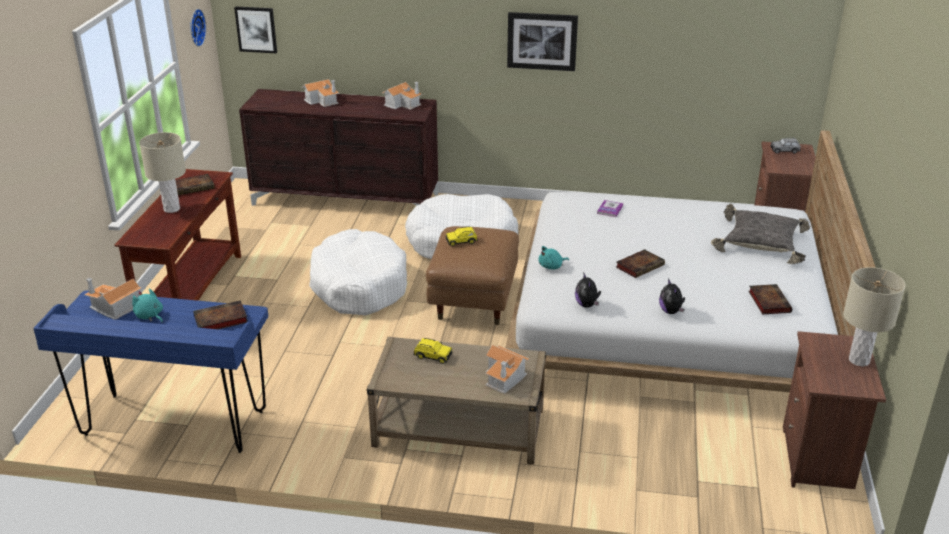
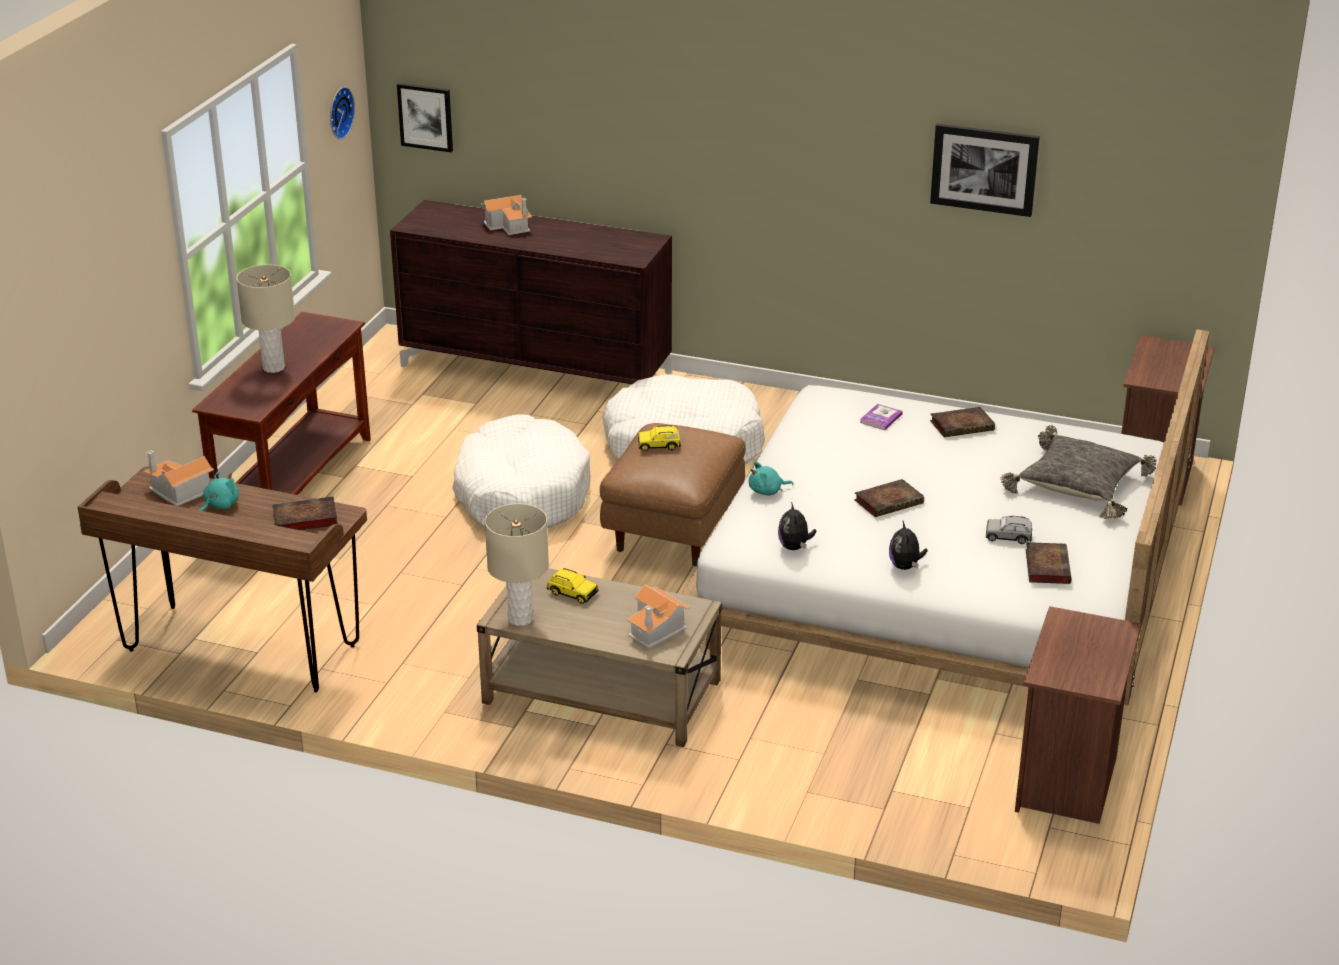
camera: 10 degrees right, 0 degrees up
blue desk [33,290,268,453] -> brown desk [78,466,367,693]
turquoise plush toy [132,288,163,323] -> turquoise plush toy turned 75 degrees clockwise [199,471,239,511]
book [175,174,215,195] -> book moved to [930,407,995,437]
toy house [382,82,423,110] -> none
picture [507,12,578,71] -> picture moved to [930,124,1040,217]
grey toy car [770,138,801,154] -> grey toy car moved to [986,516,1032,544]
beige table lamp [843,267,906,367] -> beige table lamp moved to [485,504,549,626]

